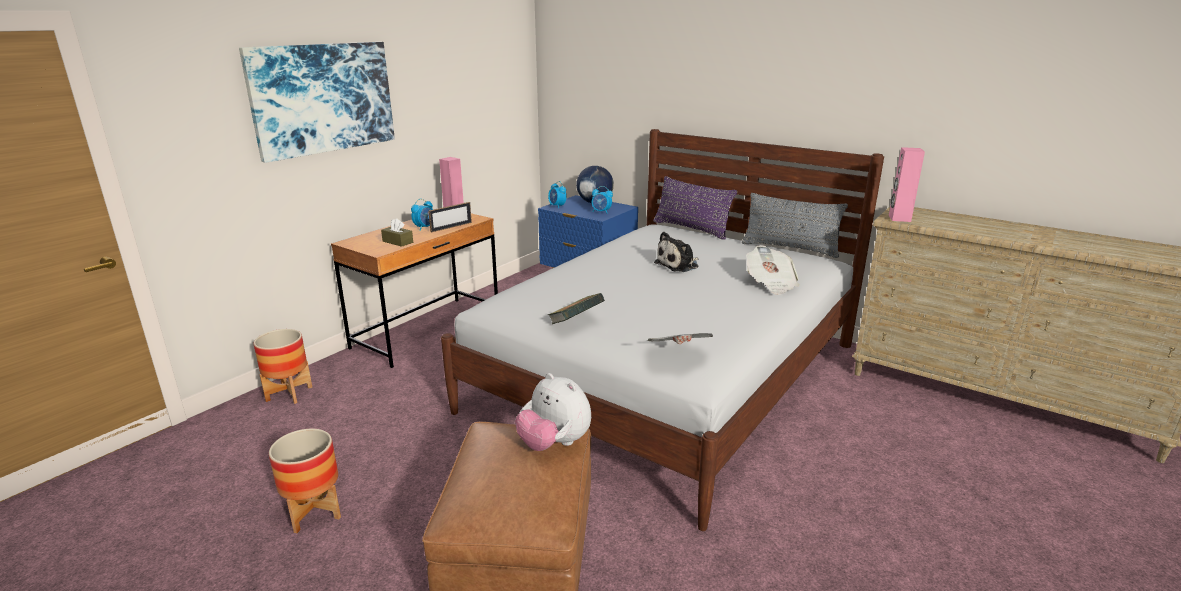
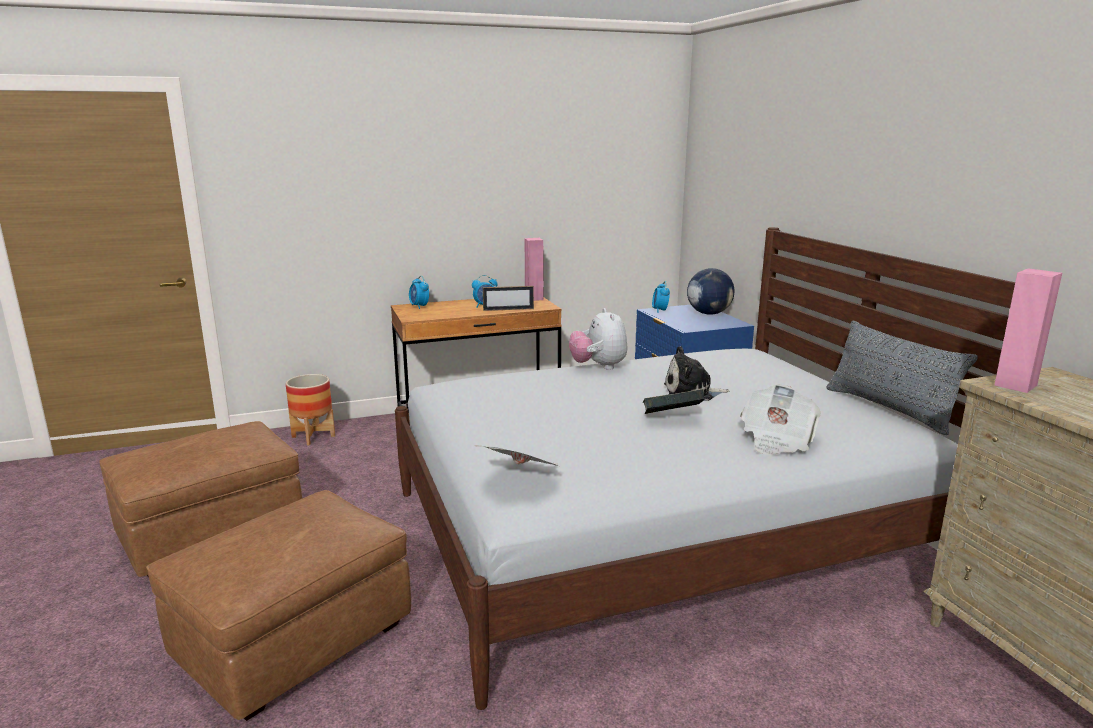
camera: 35 degrees right, 5 degrees down
picture [239,42,395,163] -> none
planter [269,429,341,533] -> brown ottoman [99,421,302,577]
brown tissue box [381,218,413,247] -> none
plush toy [515,373,591,451] -> plush toy moved to [569,308,627,370]
book [548,293,605,324] -> book moved to [642,389,705,414]
alarm clock [592,186,613,214] -> alarm clock moved to [409,276,429,309]
purple pillow [653,176,737,240] -> none

